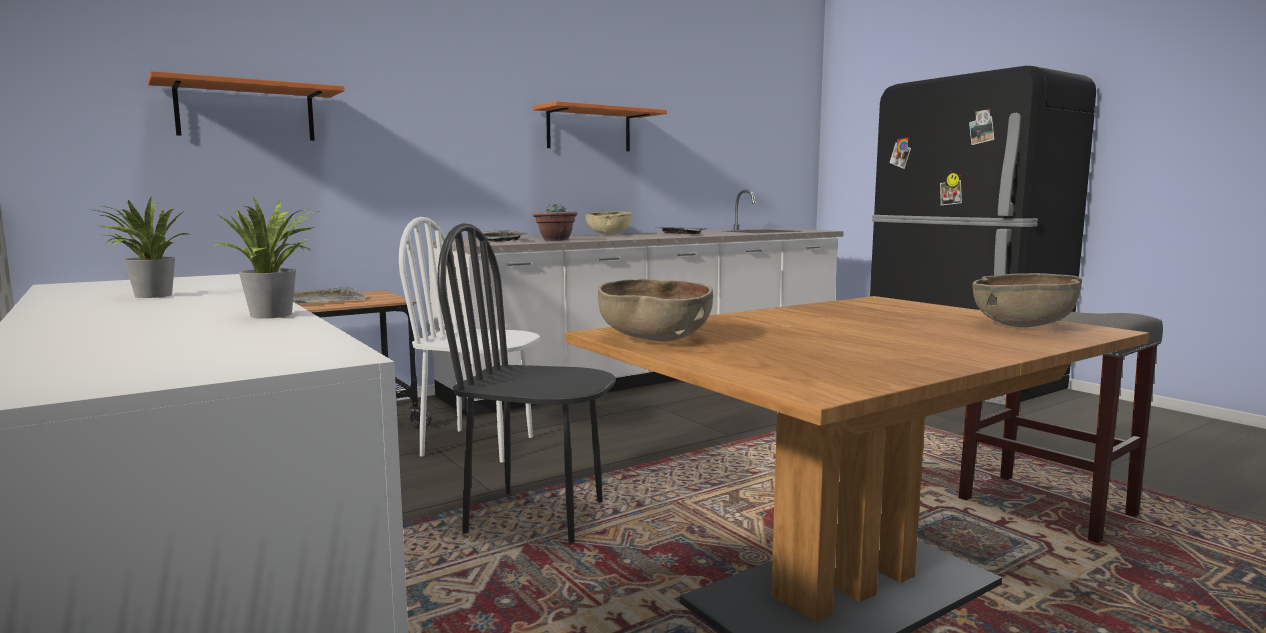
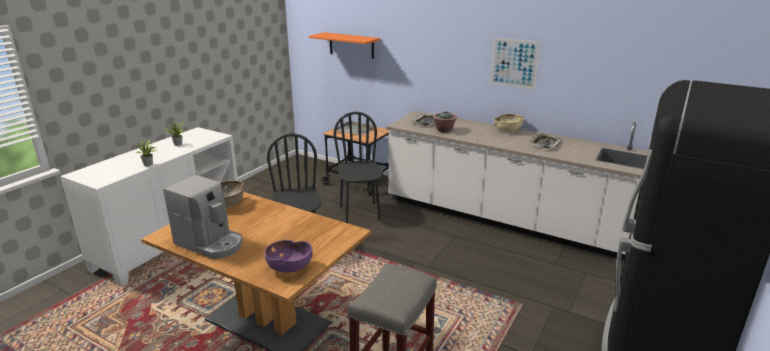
camera: 65 degrees right, 15 degrees up
white chair [399,217,540,462] -> black chair [333,112,383,223]
orange shelf [533,101,667,151] -> picture [490,38,540,89]
brown bowl [972,273,1082,327] -> purple bowl [264,240,312,273]
none -> coffee machine [163,175,243,259]

